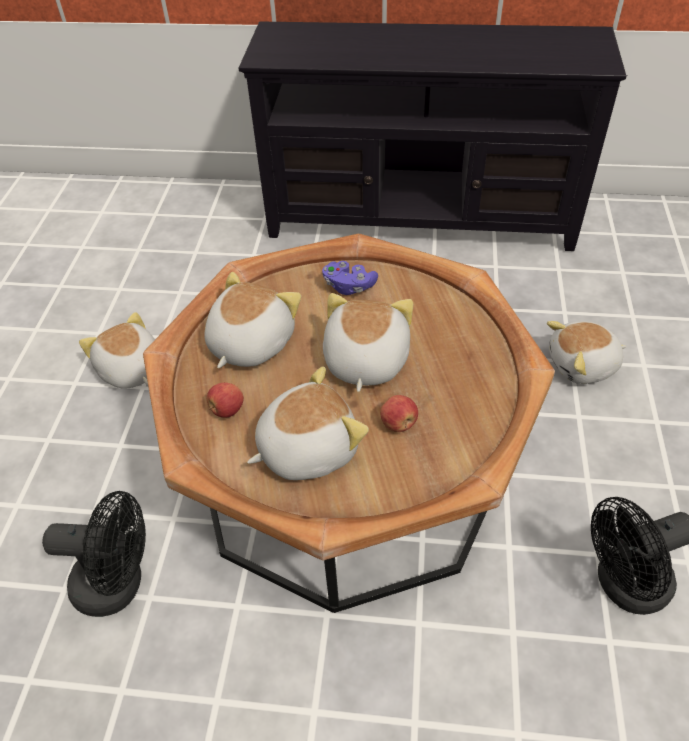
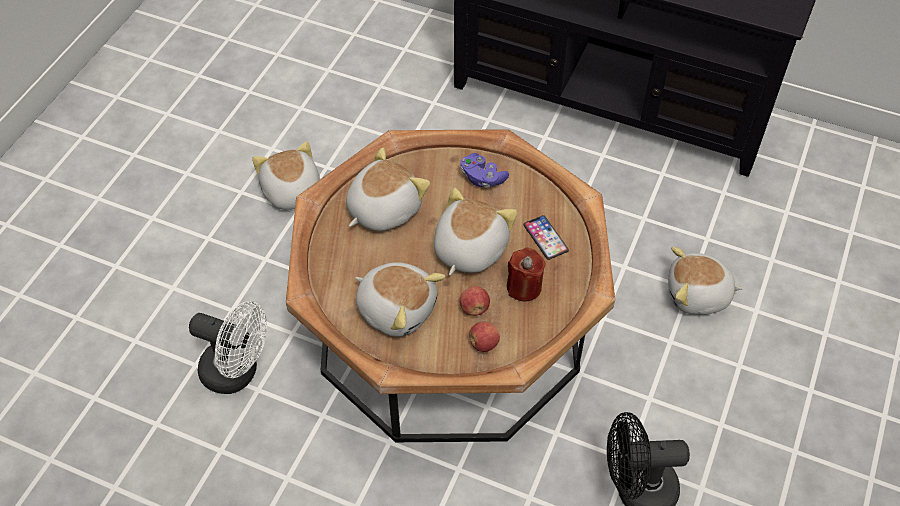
camera: 15 degrees right, 5 degrees up
black fan [42,491,146,617] -> white fan [189,301,267,394]
apple [207,382,244,418] -> apple moved to [469,322,500,352]
plush toy [247,366,369,480] -> plush toy turned 45 degrees clockwise [355,262,446,337]
none -> red candle [507,248,546,301]
none -> phone [524,215,569,260]

